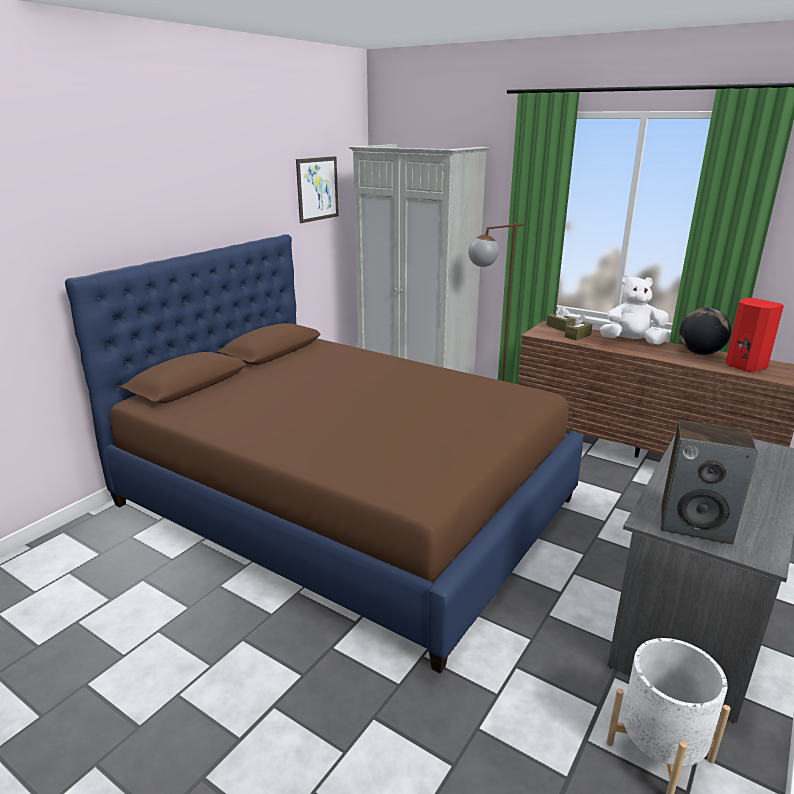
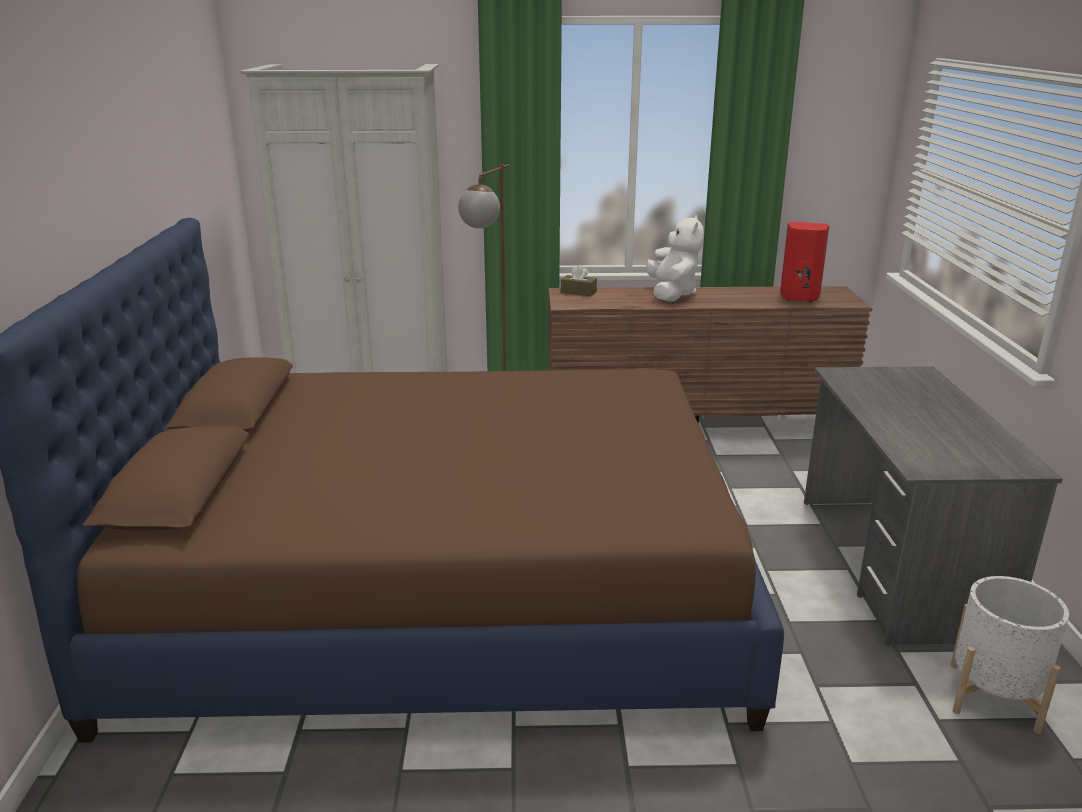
camera: 35 degrees left, 0 degrees up
picture [296,156,339,223] -> none
brown tissue box [565,315,593,340] -> none
white plush toy [600,275,669,345] -> white plush toy turned 120 degrees clockwise [646,215,704,301]
speaker [661,420,758,544] -> none
globe [679,308,731,355] -> none

